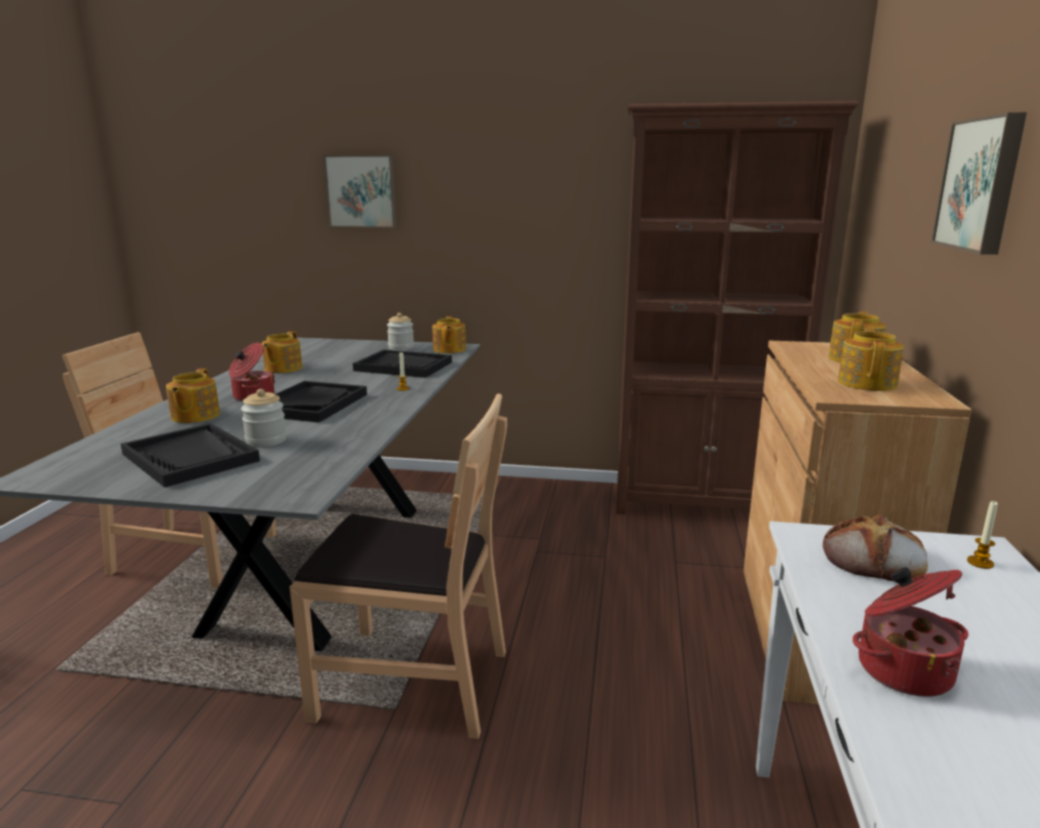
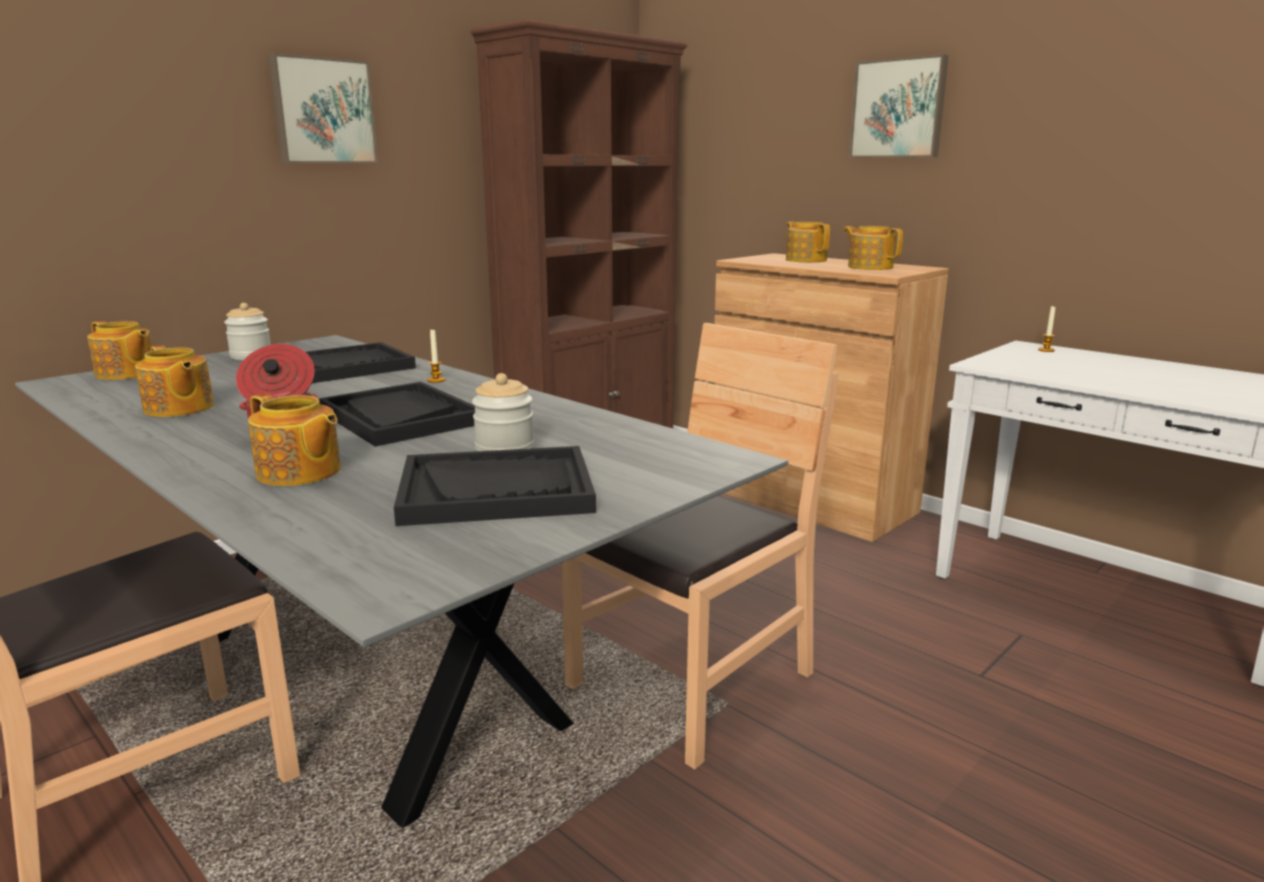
camera: 55 degrees left, 0 degrees up
picture [323,155,397,228] -> picture moved to [268,53,379,163]
teapot [432,316,466,353] -> teapot moved to [87,321,153,380]
bread [823,515,928,581] -> none
cooking pot [853,567,969,697] -> none

